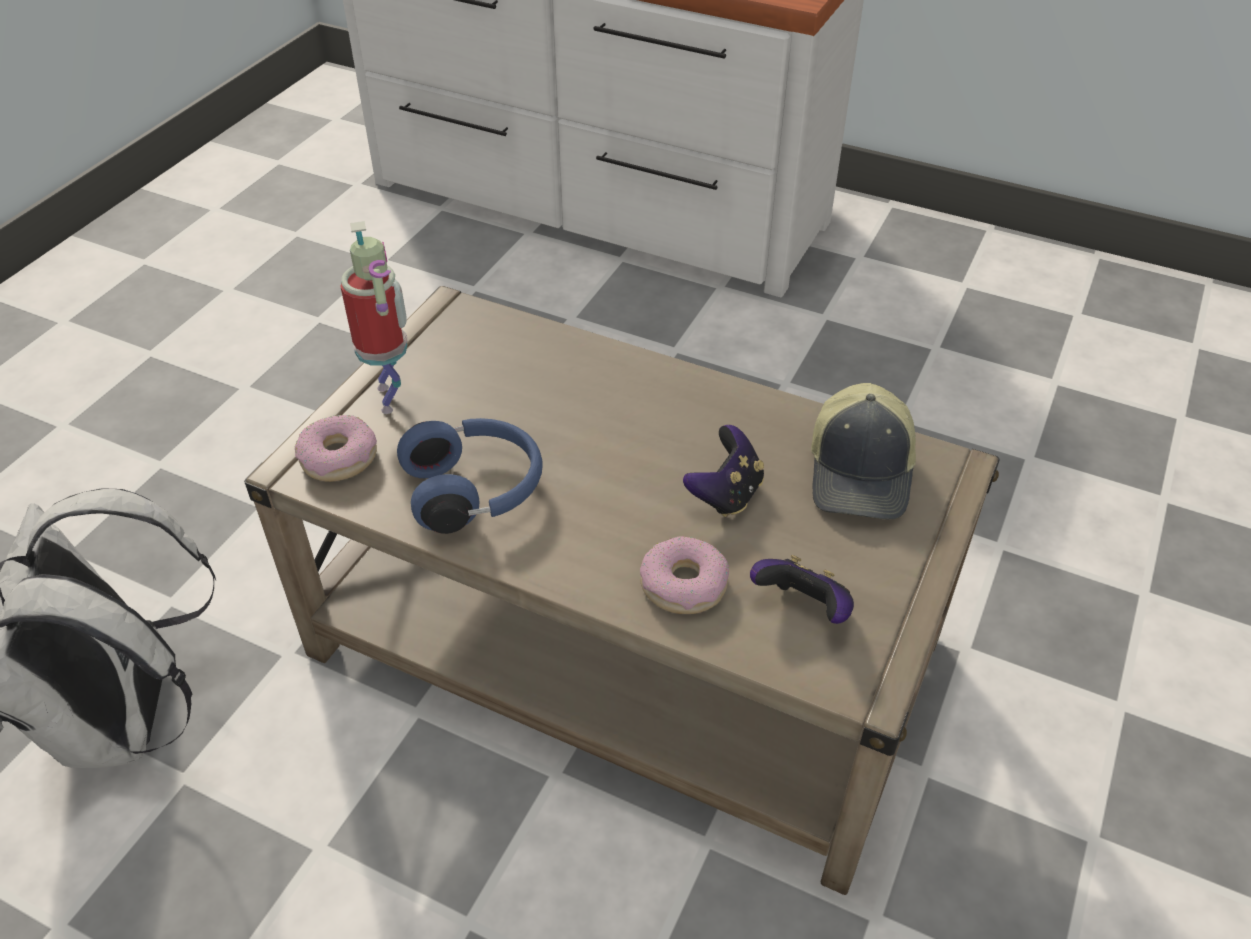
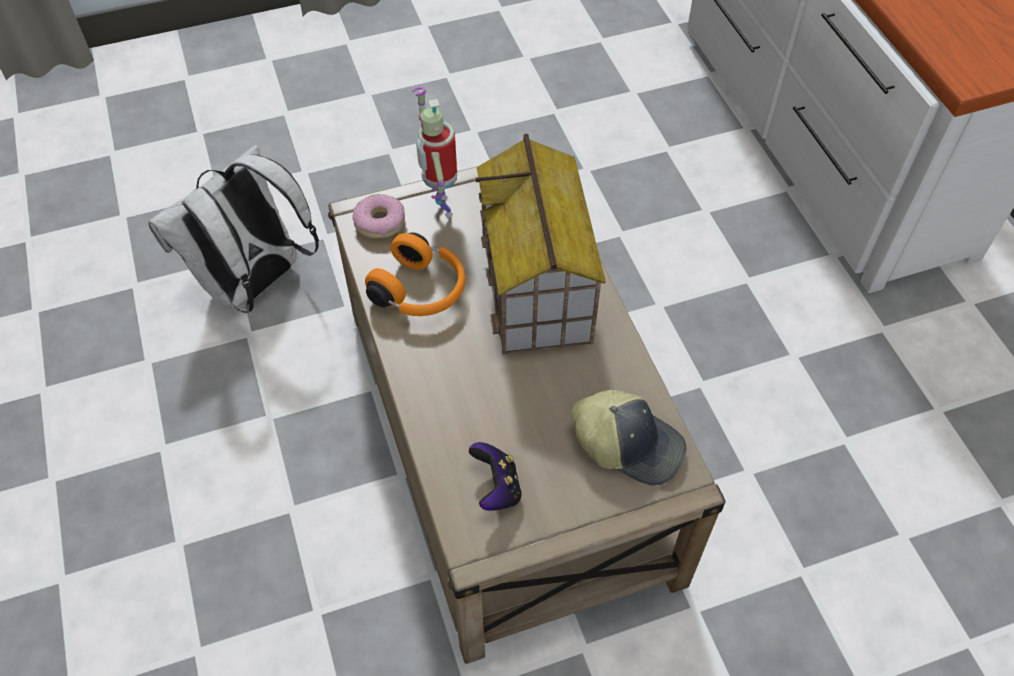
camera: 45 degrees right, 10 degrees up
toy robot [340,221,408,414] -> toy robot turned 135 degrees clockwise [412,87,457,217]
blue headphones [397,418,543,534] -> orange headphones [365,232,466,316]
donut [640,536,729,614] -> none
game controller [683,425,764,517] -> none
cap [811,383,916,520] -> cap turned 120 degrees counterclockwise [571,390,686,485]
none -> toy house [476,134,606,355]

